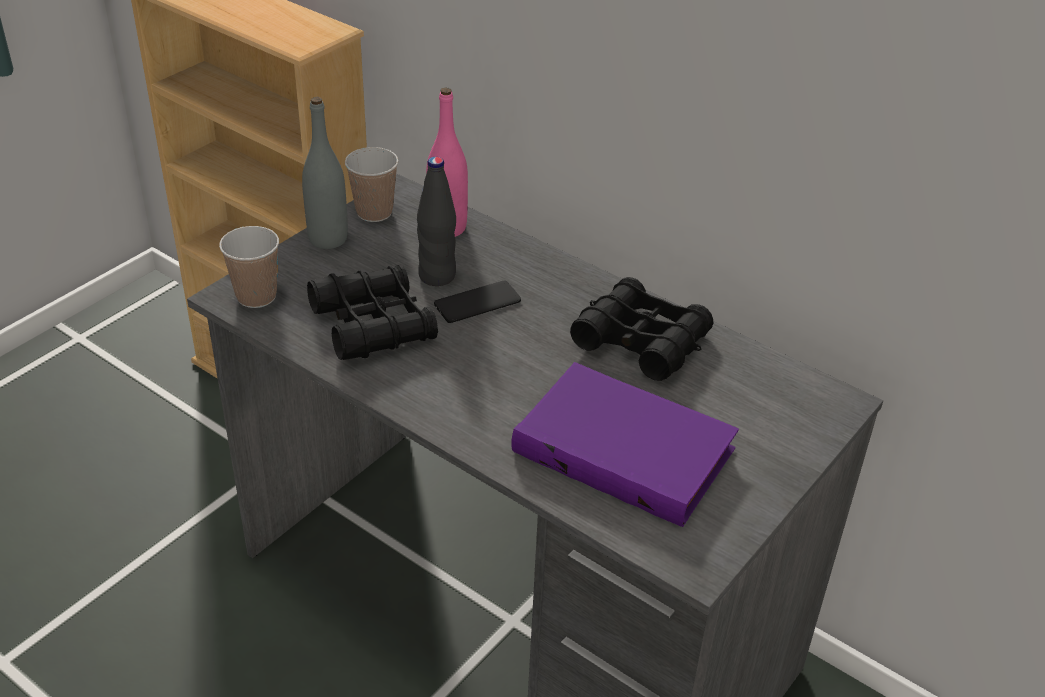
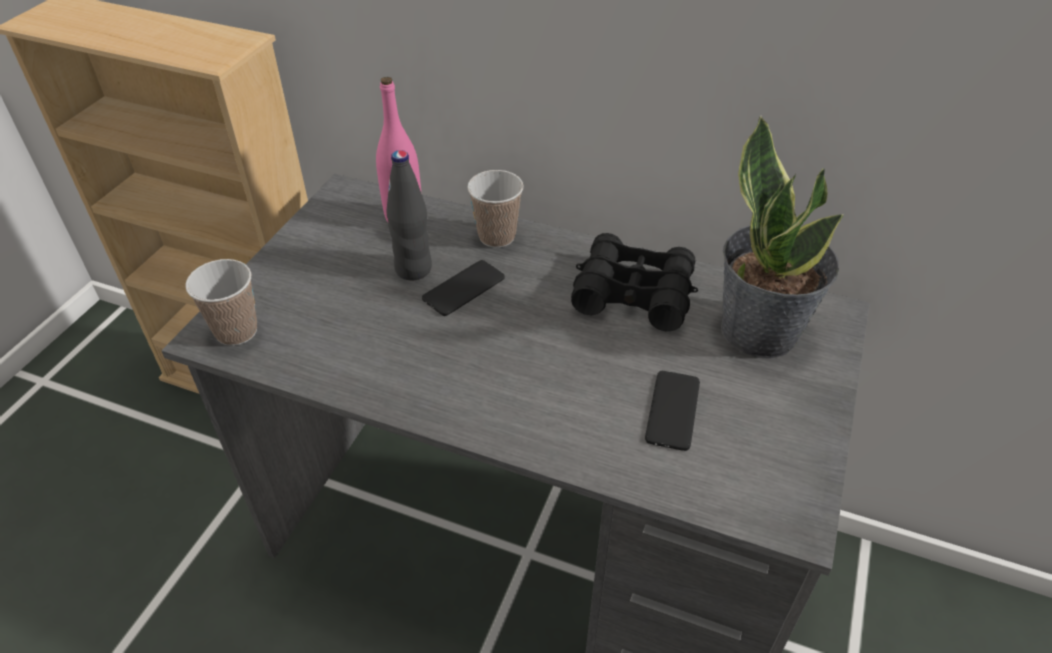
camera: 15 degrees left, 5 degrees up
grey bottle [302,97,348,249] -> none
black binoculars [307,264,438,360] -> none
cup [345,147,399,222] -> cup moved to [467,170,523,248]
purple book [511,362,739,527] -> phone [645,371,700,451]
none -> potted plant [721,115,844,359]

